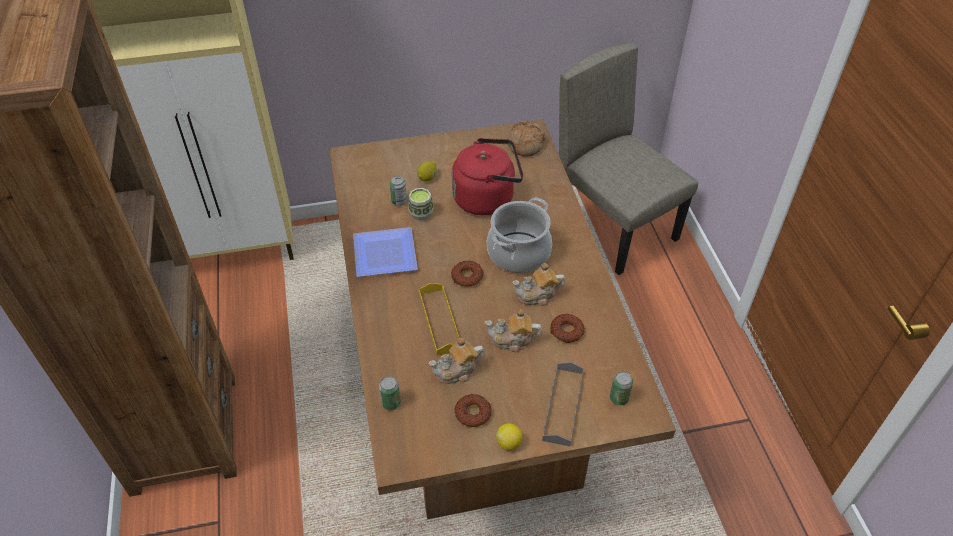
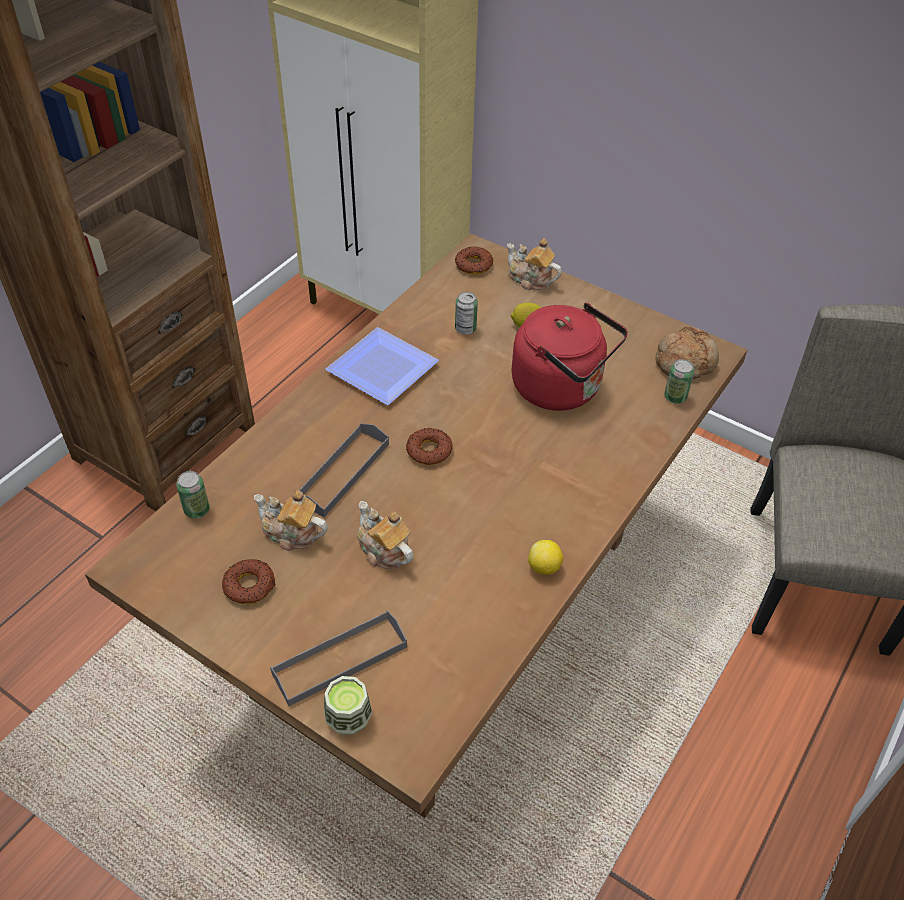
camera: 45 degrees right, 0 degrees up
cup [408,188,434,221] -> cup moved to [324,676,372,735]
yellow tray [419,283,459,356] -> grey tray [299,423,389,517]
cooking pot [487,197,552,273] -> none
lemon [496,423,523,450] -> lemon moved to [528,540,563,575]
teapot [512,263,565,306] -> teapot moved to [507,238,562,290]
donut [550,314,585,343] -> donut moved to [455,246,493,275]
can [610,371,633,406] -> can moved to [664,359,694,404]

